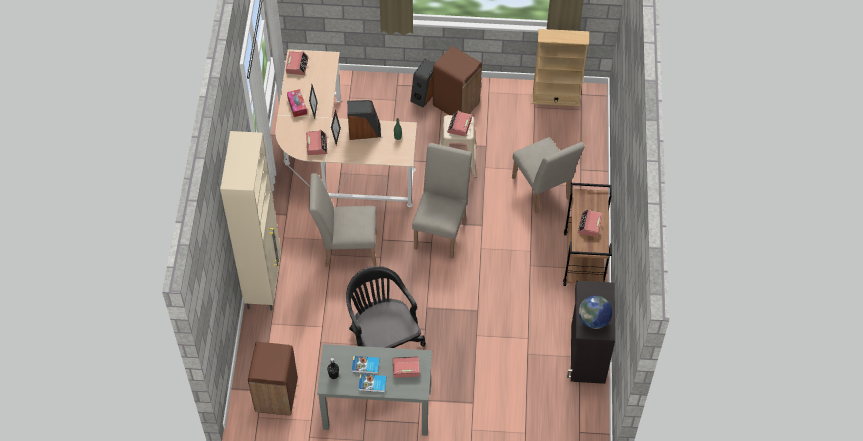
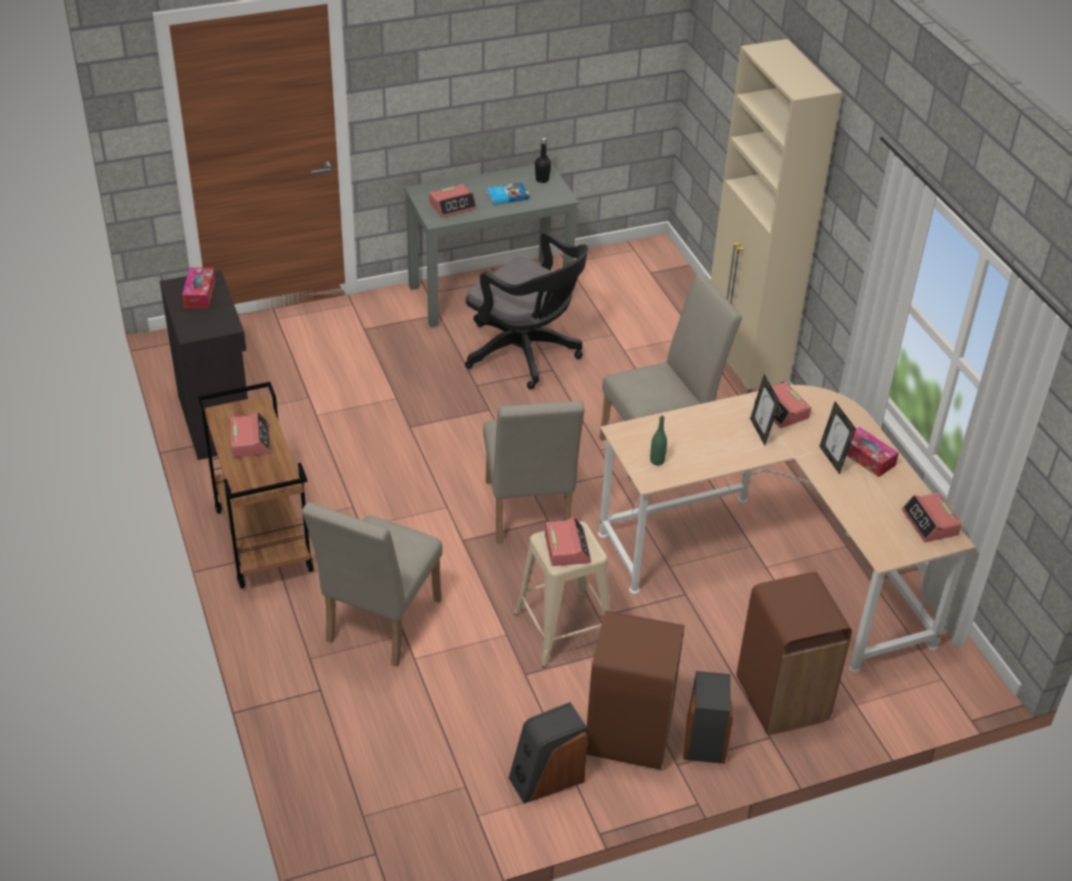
camera: 155 degrees right, 15 degrees down
brown trash can [248,342,298,415] -> brown trash can moved to [737,572,852,735]
speaker [347,100,381,140] -> speaker moved to [509,702,588,804]
book [358,374,387,392] -> none
beige chair [512,137,585,213] -> beige chair turned 105 degrees counterclockwise [302,502,443,667]
beige bookcase [532,29,589,106] -> none
globe [579,295,612,329] -> tissue box [182,267,216,308]

